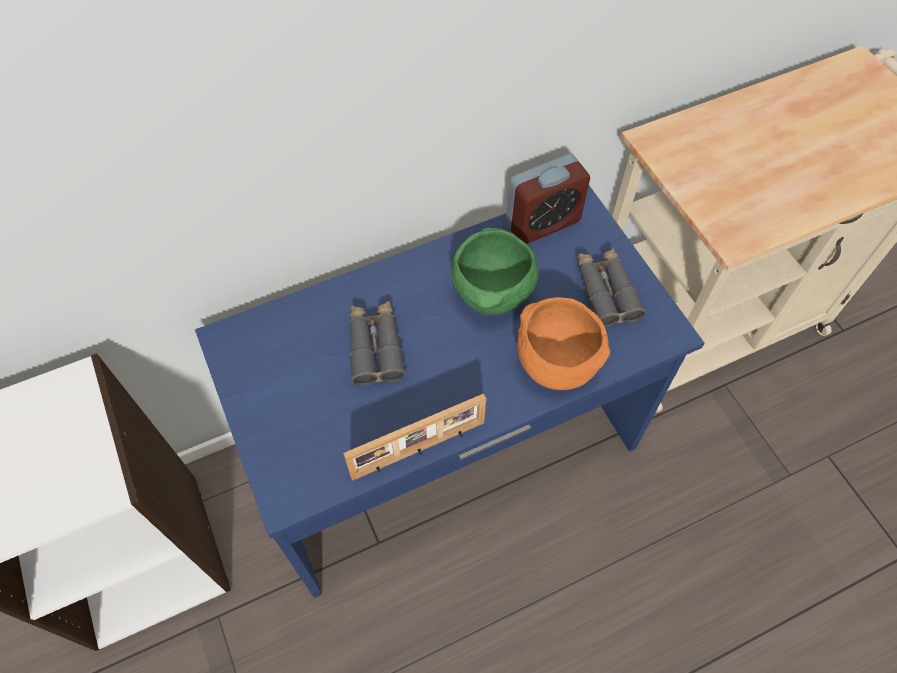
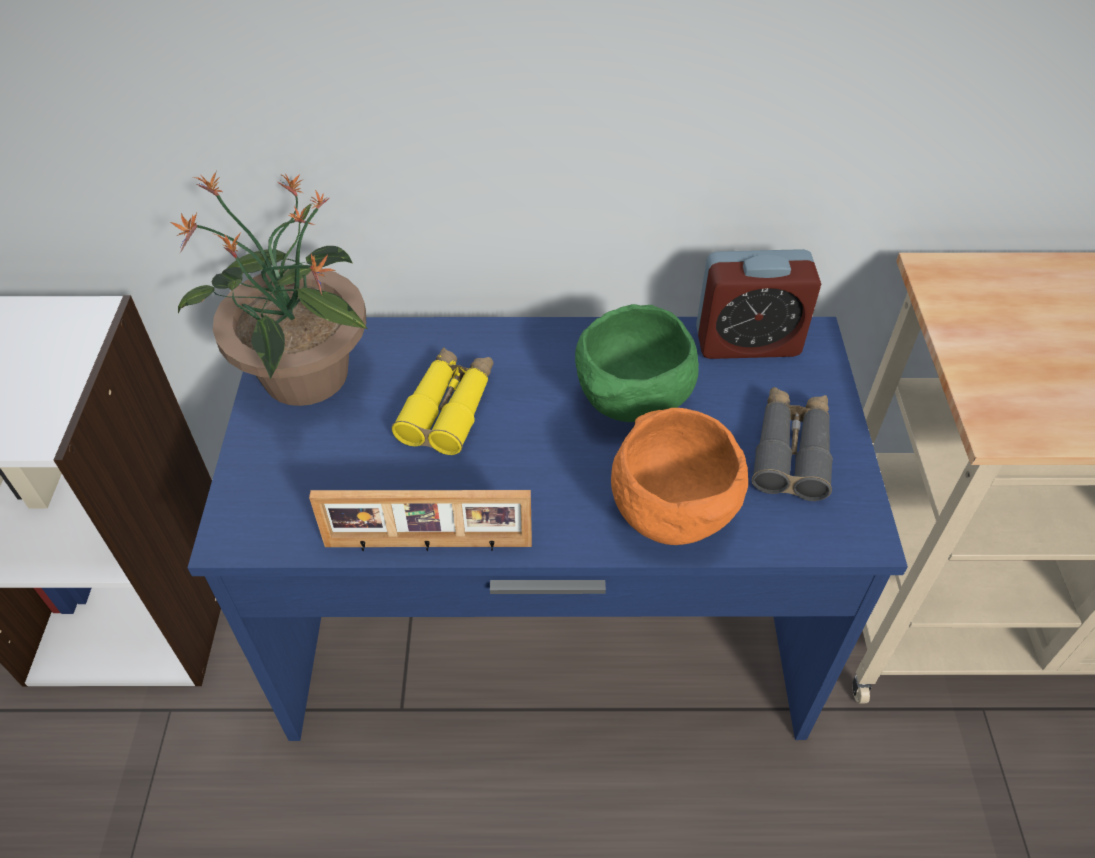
camera: 25 degrees right, 10 degrees down
grey binoculars [350,301,406,386] -> yellow binoculars [392,347,494,455]
none -> potted plant [171,171,367,406]

